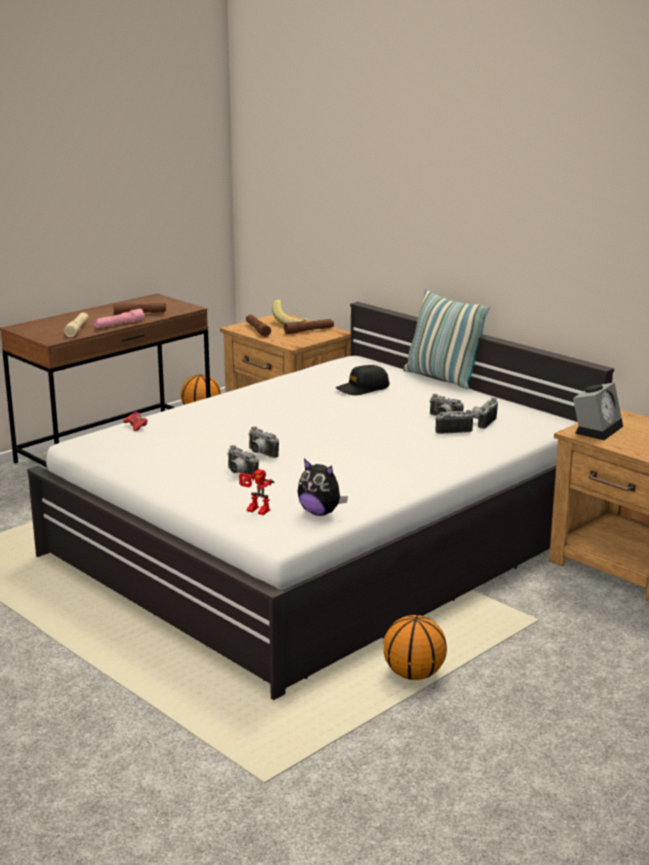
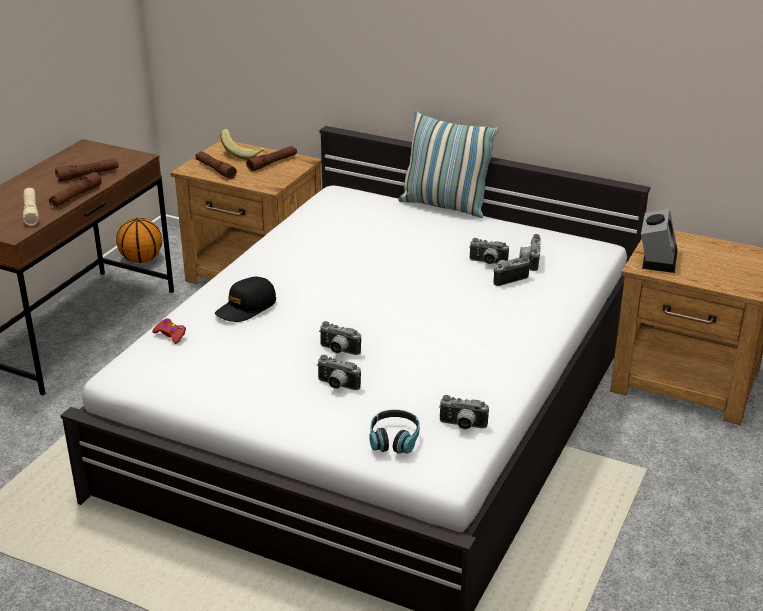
camera: 20 degrees left, 10 degrees up
pink flashlight [93,309,145,328] -> brown flashlight [49,172,102,207]
toy robot [239,469,274,515] -> headphones [369,410,419,454]
plush toy [297,459,348,516] -> camera [439,395,489,430]
black cap [336,365,390,395] -> black cap moved to [215,277,276,322]
basketball [383,615,447,680] -> none

